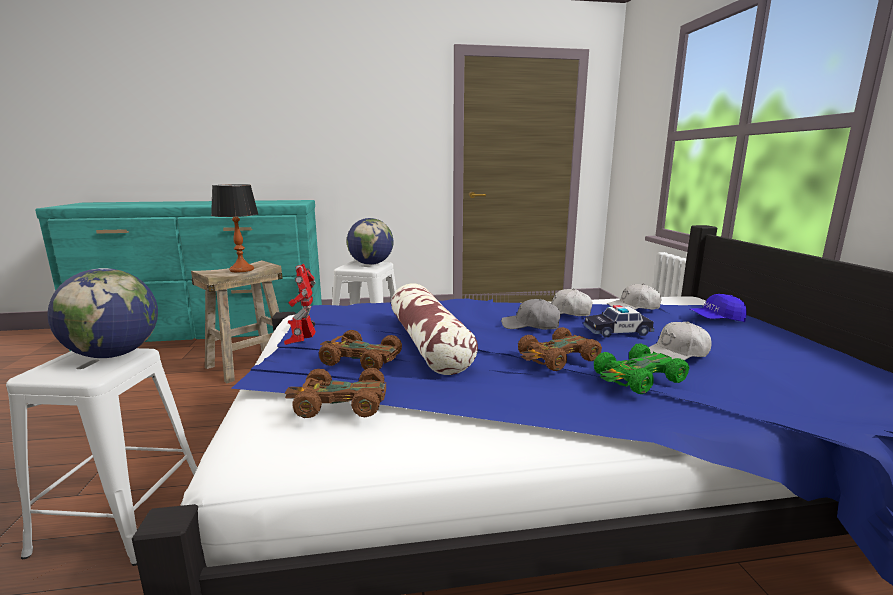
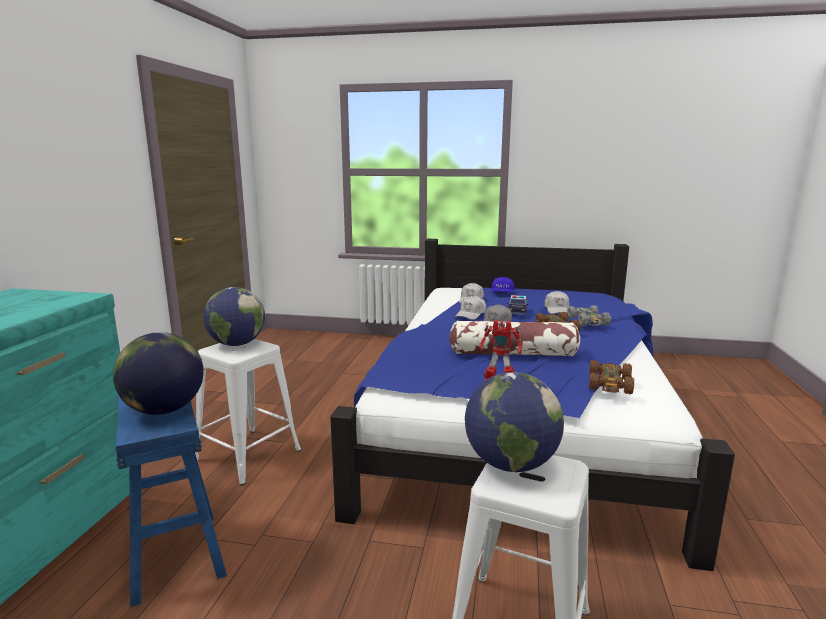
camera: 70 degrees left, 0 degrees up
beige stool [191,260,283,383] -> blue stool [115,395,227,607]
table lamp [211,184,259,272] -> globe [113,332,204,415]
brown toy car [319,330,402,370] -> none
green toy car [594,343,689,394] -> grey toy car [567,305,611,326]

